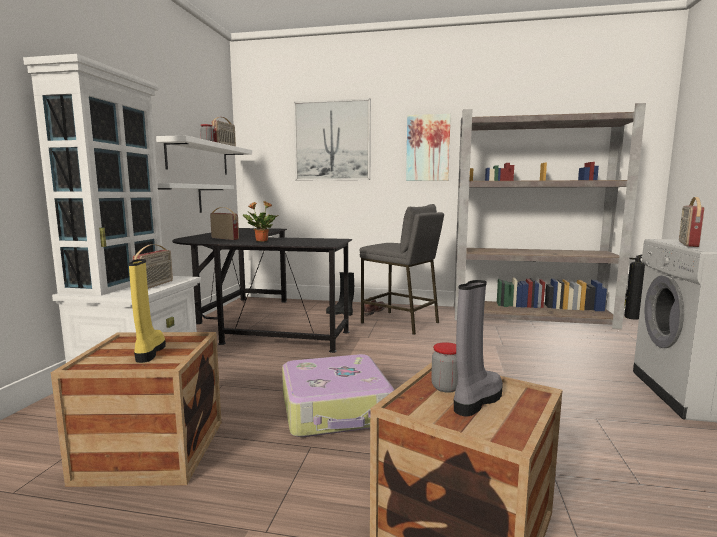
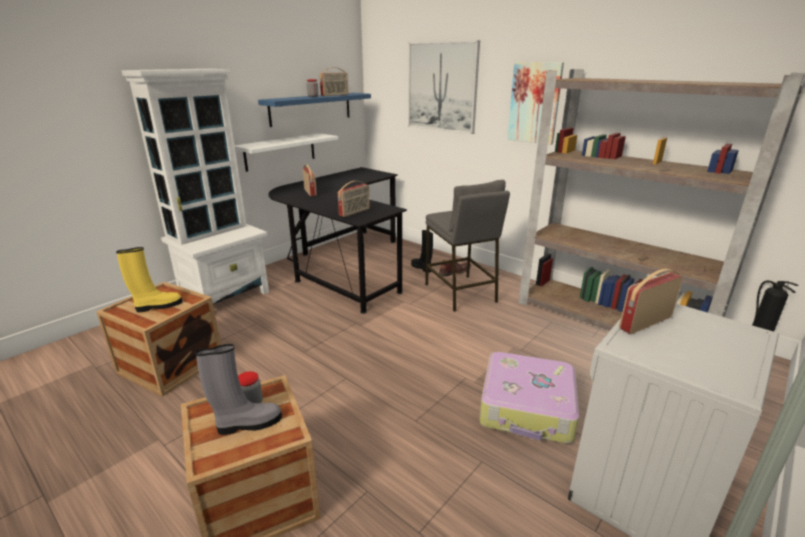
camera: 30 degrees right, 15 degrees up
yellow boot [128,259,166,363] -> yellow boot turned 45 degrees clockwise [116,247,183,312]
radio [133,244,173,289] -> radio moved to [338,181,370,217]
white shelf [156,135,252,174] -> blue shelf [258,93,371,127]
potted plant [243,201,279,242] -> none
suitcase [282,354,394,437] -> suitcase moved to [479,352,579,444]

